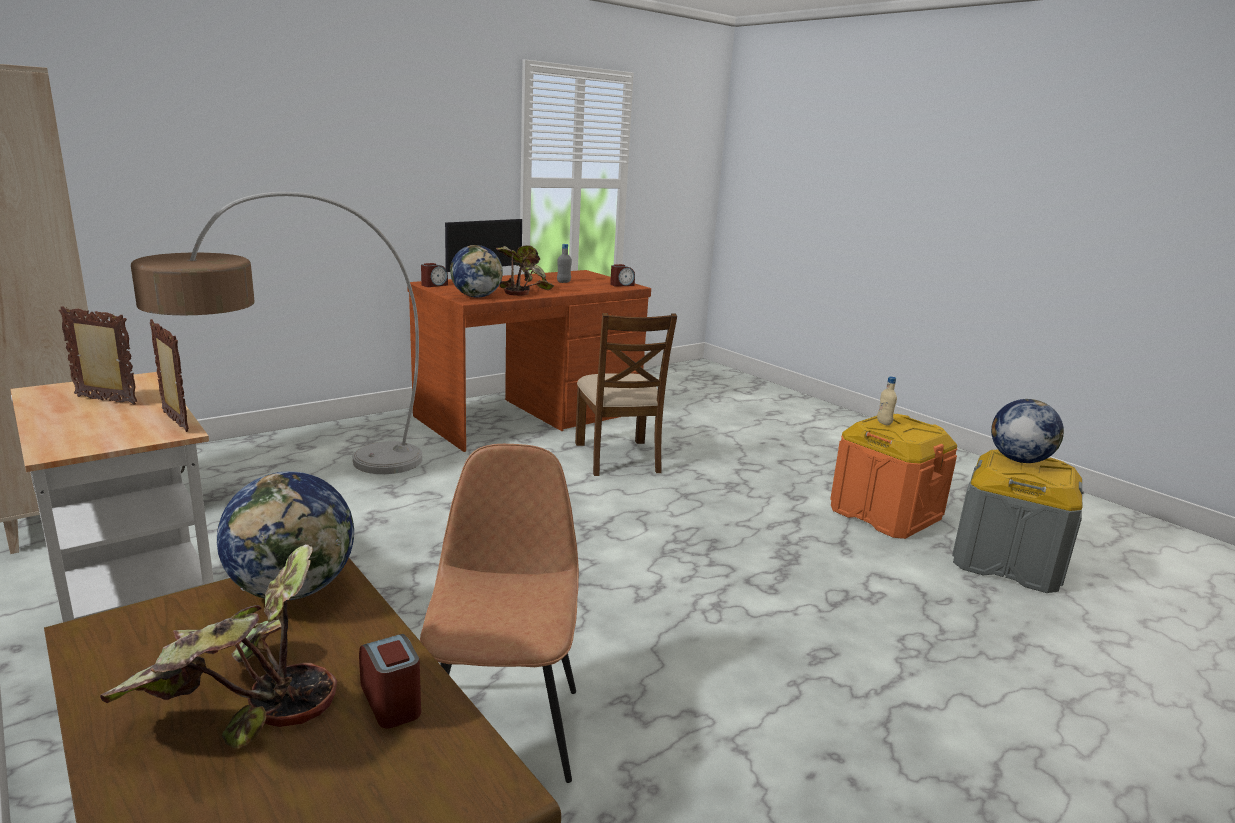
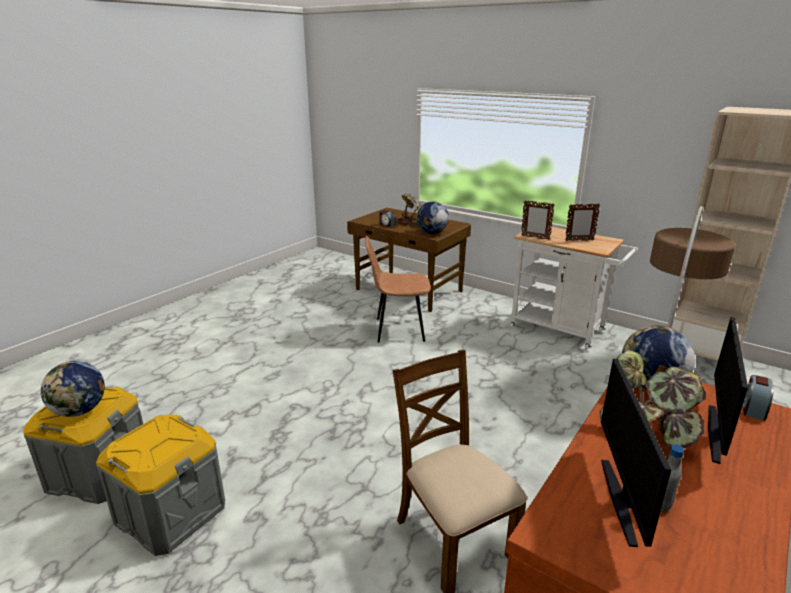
camera: 165 degrees right, 5 degrees up
brown chair [420,444,579,783] -> brown chair turned 105 degrees clockwise [365,236,431,343]
alarm clock [610,264,635,287] -> none
orange storage box [830,414,957,539] -> grey storage box [96,415,225,556]
beige bottle [877,377,897,426] -> none
none -> monitor [601,359,671,547]

